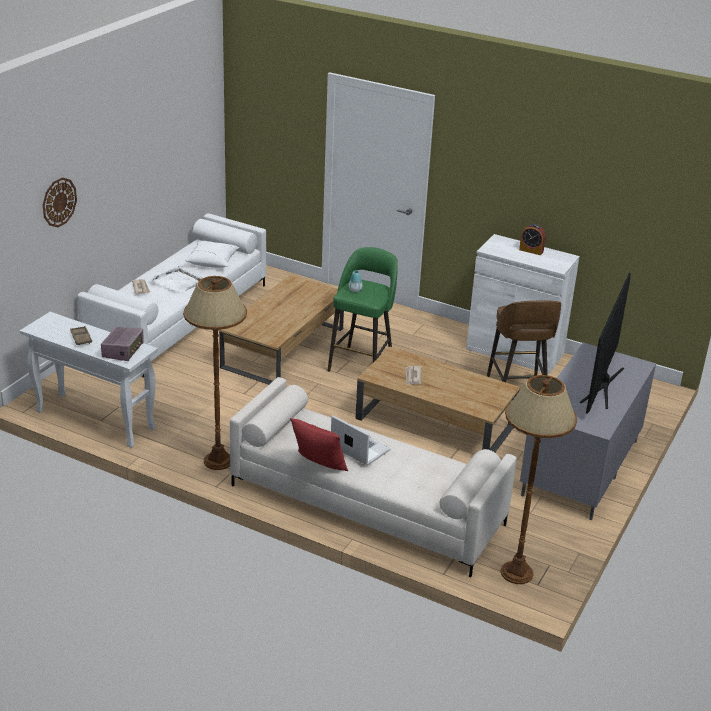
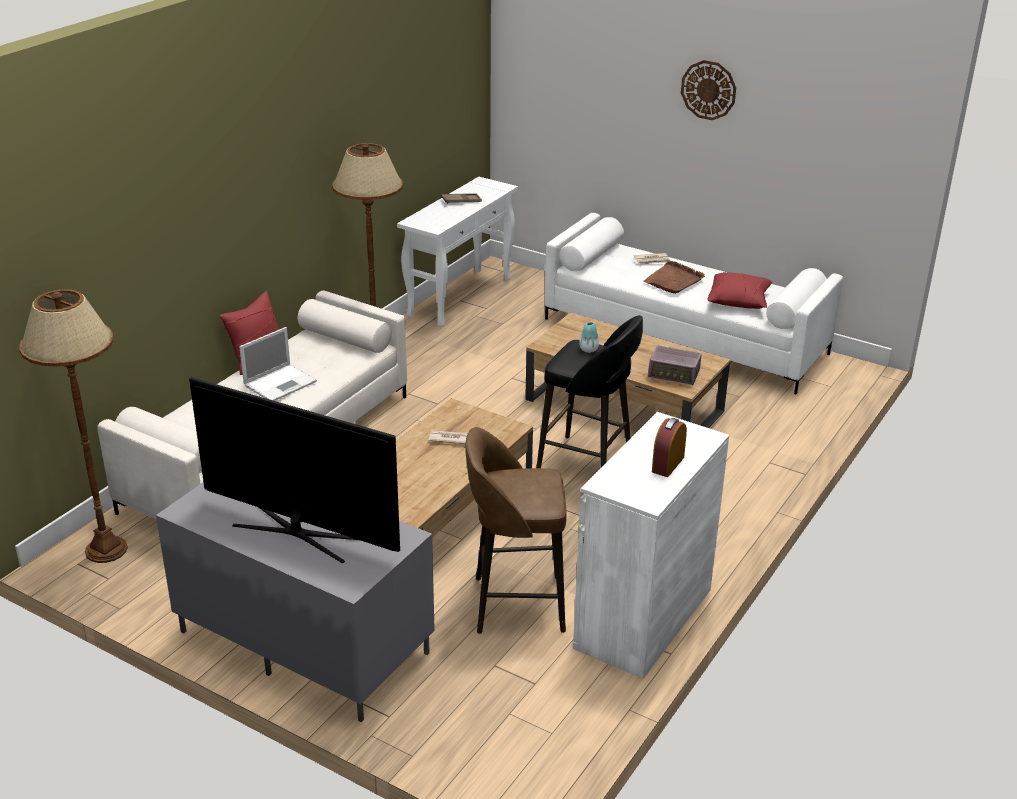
camera: 95 degrees right, 0 degrees up
wall clock [43,177,77,227] -> wall clock moved to [681,60,736,120]
radio [101,327,143,361] -> radio moved to [648,346,702,385]
white tray [150,266,203,293] -> brown tray [643,261,705,294]
white pillow [184,241,239,268] -> red pillow [707,272,772,309]
green stool [327,247,398,372] -> black stool [536,315,643,468]

